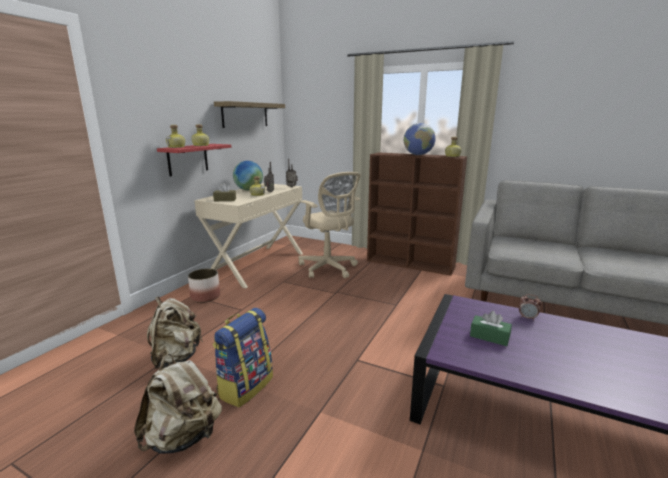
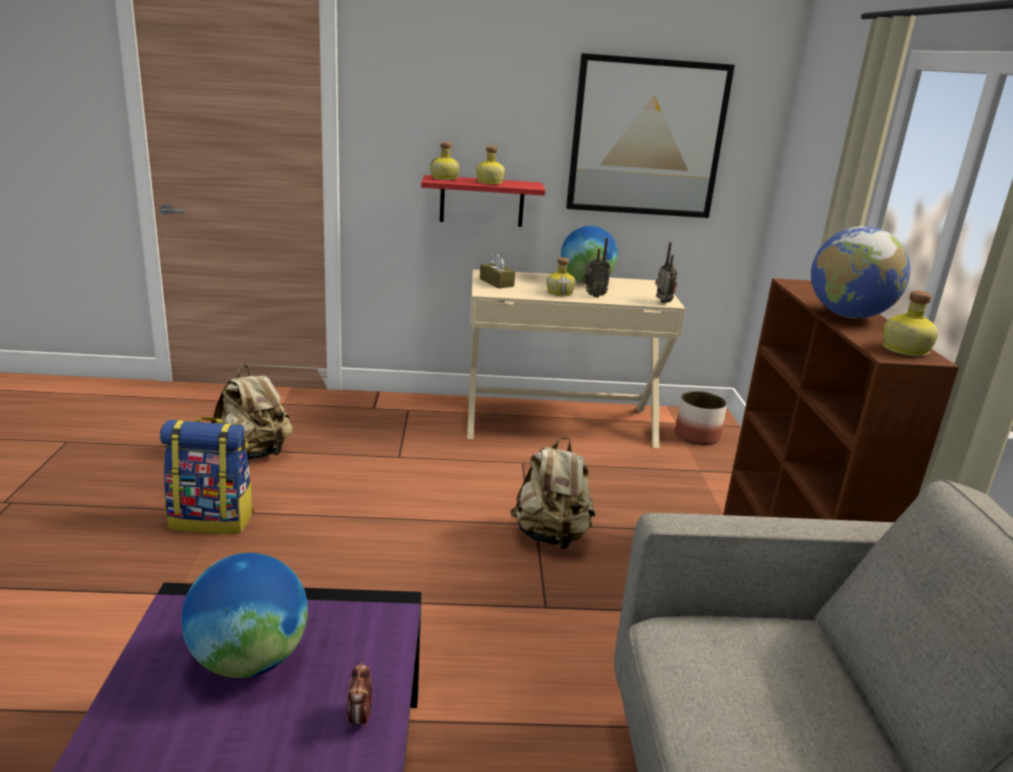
camera: 60 degrees right, 5 degrees up
beige backpack [134,354,222,454] -> beige backpack moved to [510,437,595,549]
planter [188,269,220,303] -> planter moved to [675,391,727,445]
shelf [214,101,285,128] -> picture [566,53,735,218]
beige office chair [299,172,361,278] -> none
green tissue box [470,311,512,346] -> globe [181,553,308,678]

